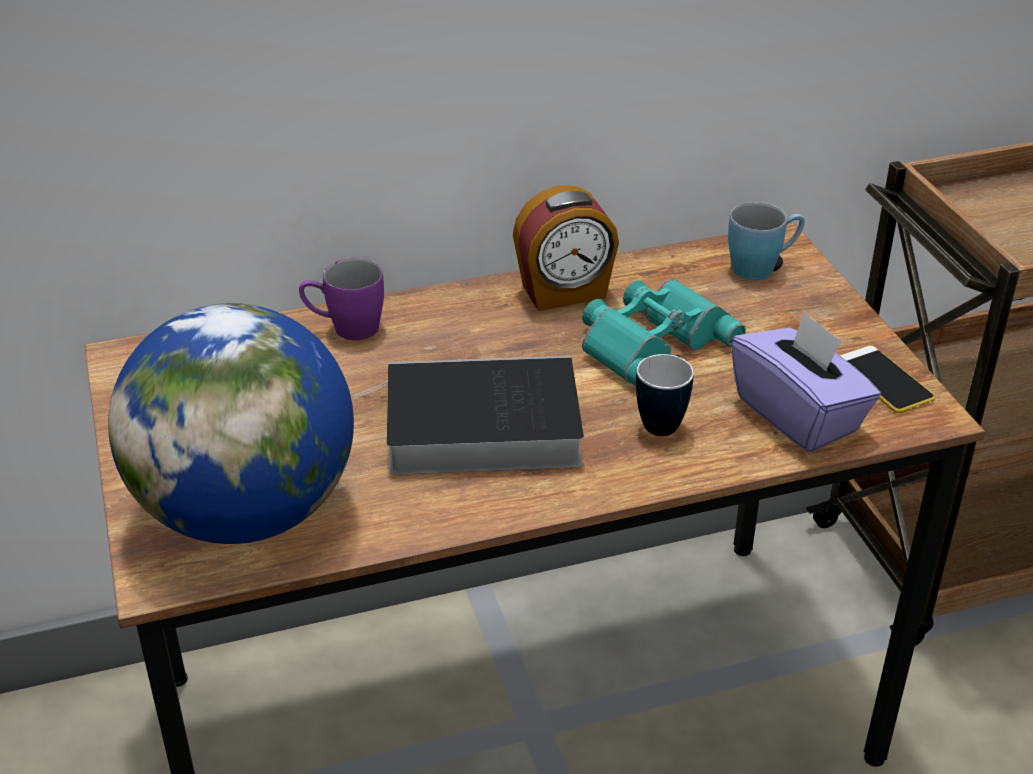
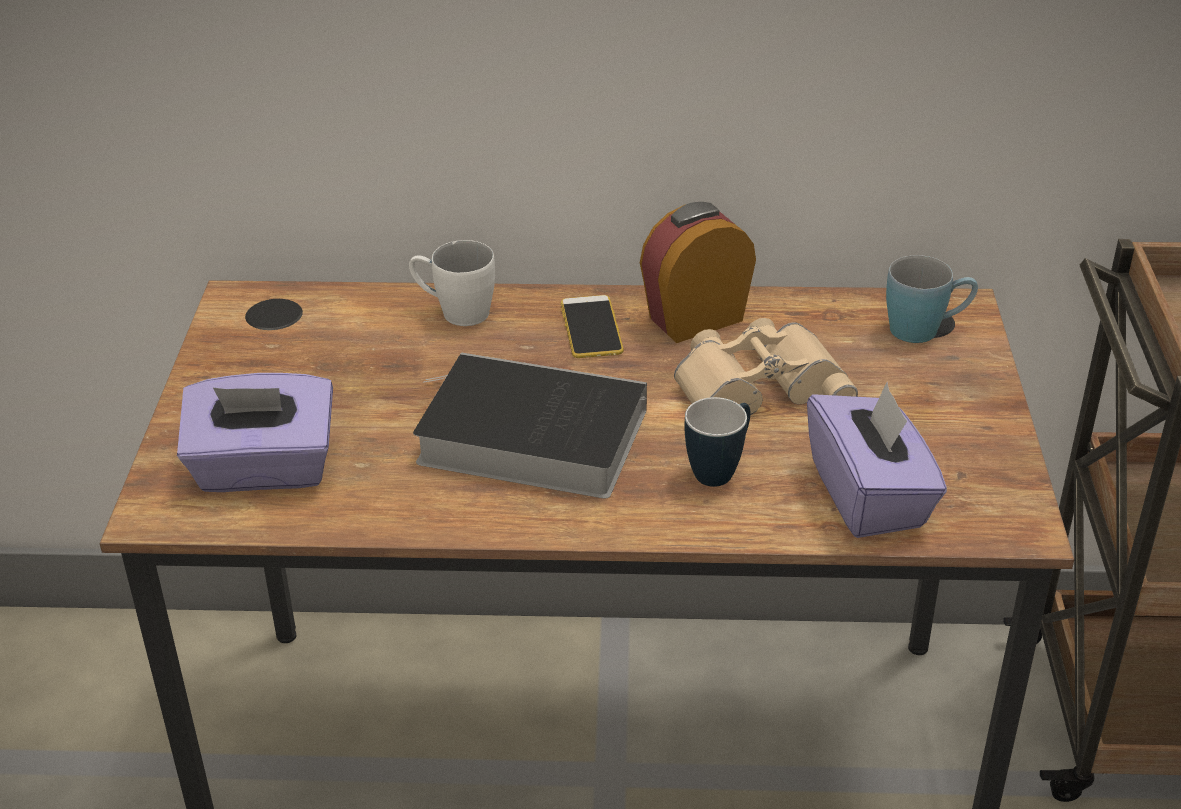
camera: 20 degrees right, 0 degrees up
globe [108,303,354,544] -> purple tissue box [177,373,333,492]
purple mug [299,258,384,340] -> white mug [409,240,495,326]
alarm clock [513,185,619,311] -> alarm clock turned 150 degrees clockwise [640,202,756,343]
turquoise binoculars [582,279,746,386] -> beige binoculars [674,318,858,415]
phone [840,345,935,413] -> phone moved to [561,295,624,358]

